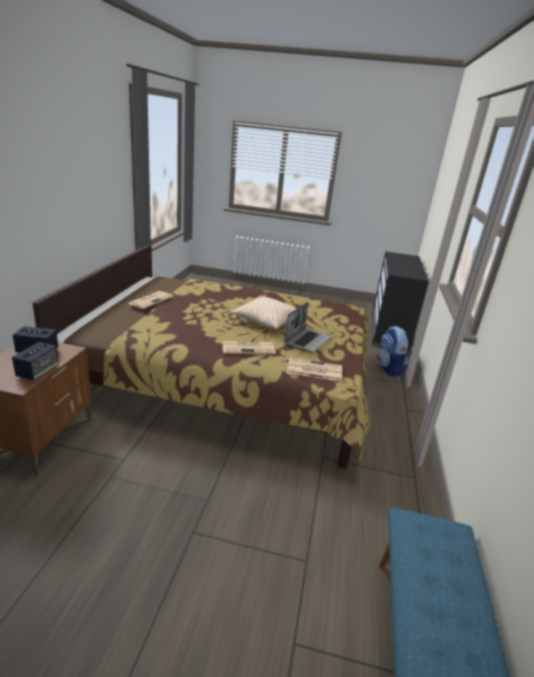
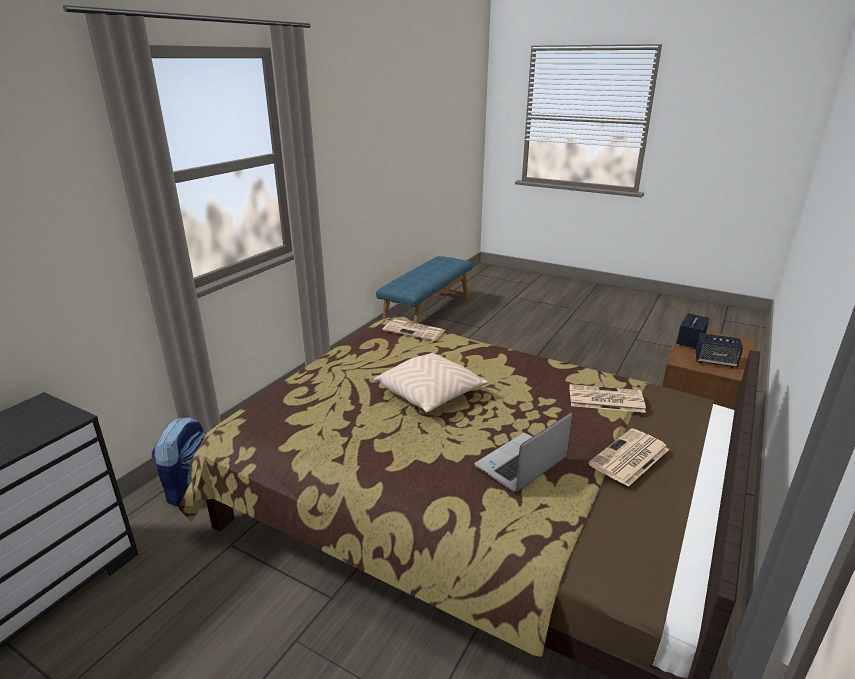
camera: 160 degrees left, 0 degrees up
newspaper [223,341,276,355] -> newspaper moved to [569,384,646,413]
laptop [284,302,331,353] -> laptop moved to [474,413,572,492]

